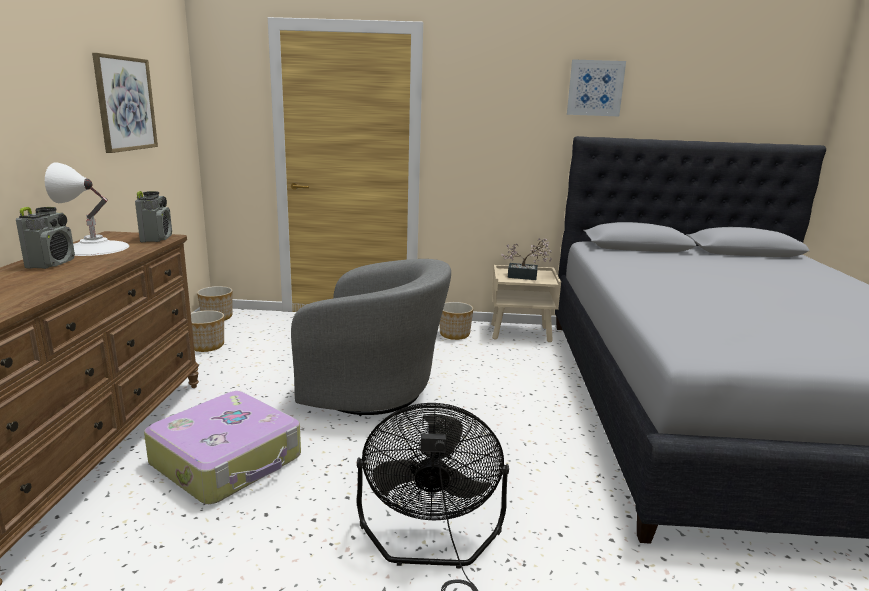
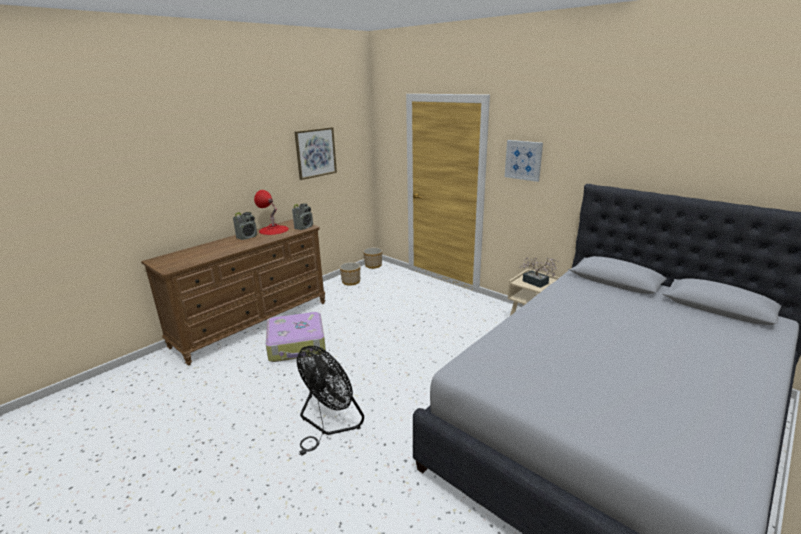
camera: 40 degrees right, 5 degrees up
white table lamp [45,162,129,256] -> red table lamp [254,190,289,235]
grey armchair [291,259,451,416] -> none
planter [439,302,473,340] -> none
picture [567,59,626,116] -> picture moved to [505,140,543,182]

